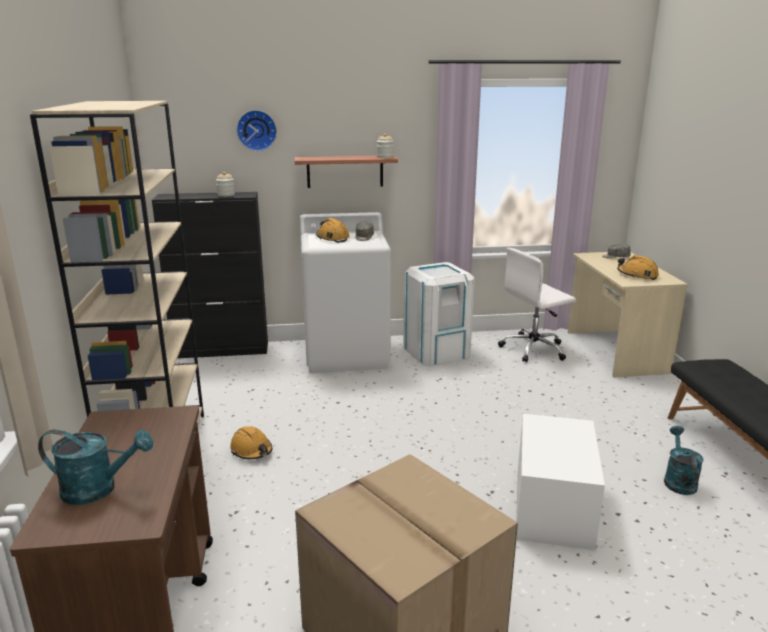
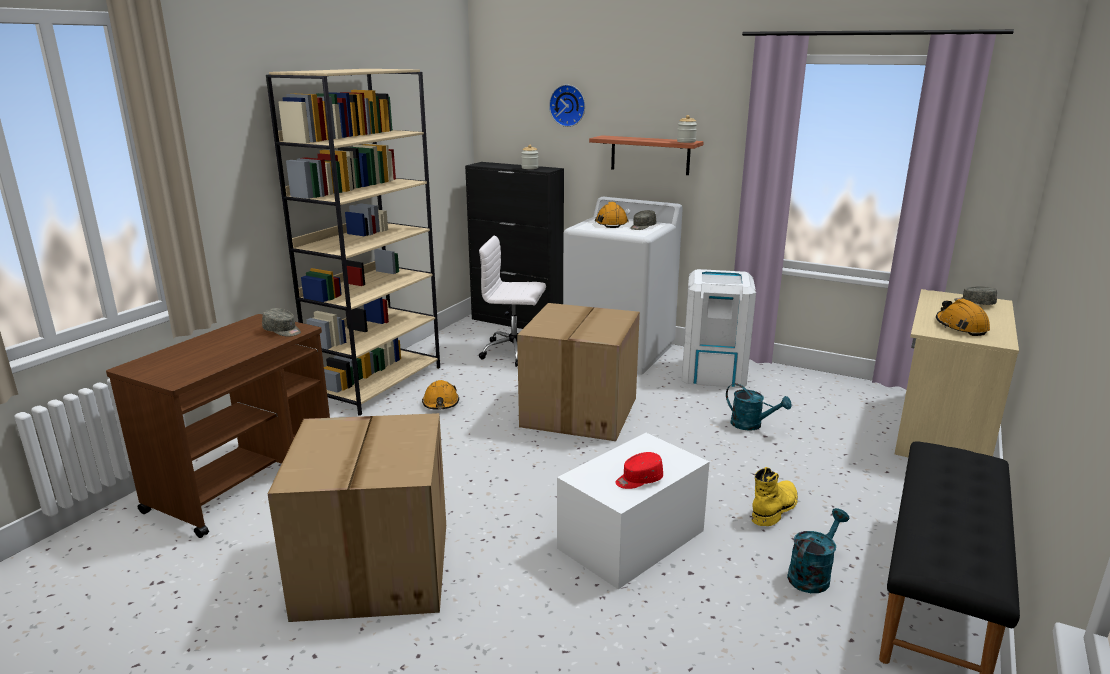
camera: 35 degrees right, 0 degrees up
turquoise watering can [38,429,153,505] -> turquoise watering can moved to [726,383,792,431]
white office chair [498,248,576,362] -> white office chair moved to [479,236,546,367]
none -> grey cap [262,308,301,337]
none -> cardboard box [517,303,640,441]
none -> red cap [615,452,663,489]
none -> yellow boot [752,467,798,526]

